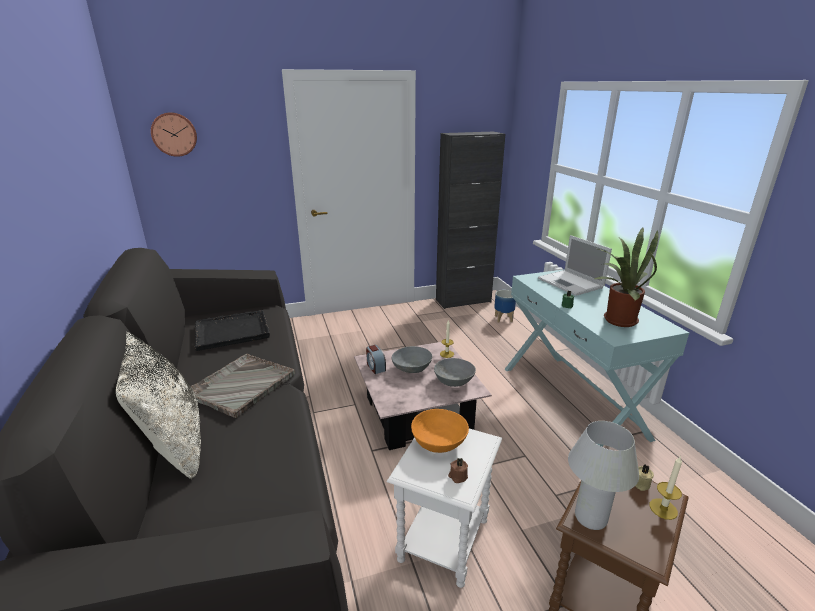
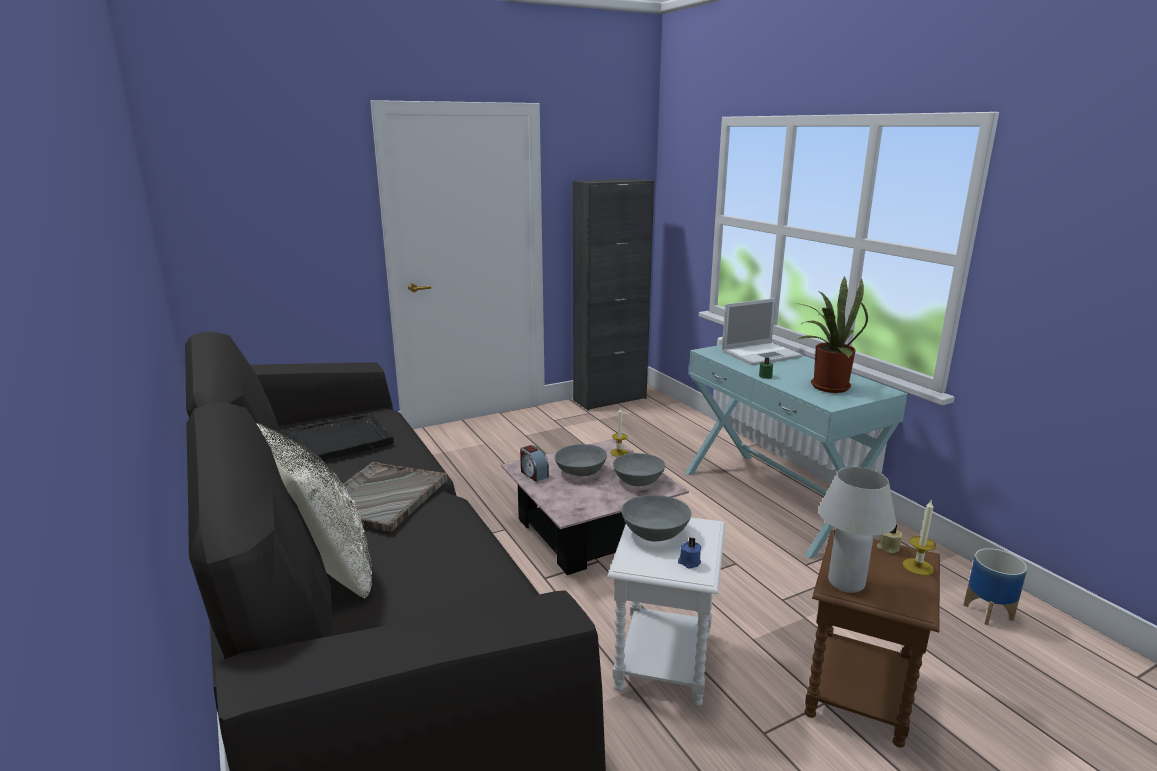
camera: 10 degrees left, 5 degrees down
wall clock [151,112,197,157] -> none
orange bowl [411,409,469,453] -> grey bowl [621,495,691,541]
brown candle [448,458,468,483] -> blue candle [678,537,701,568]
planter [494,290,516,323] -> planter moved to [963,548,1027,625]
laptop [538,235,612,296] -> laptop turned 75 degrees counterclockwise [722,298,803,365]

